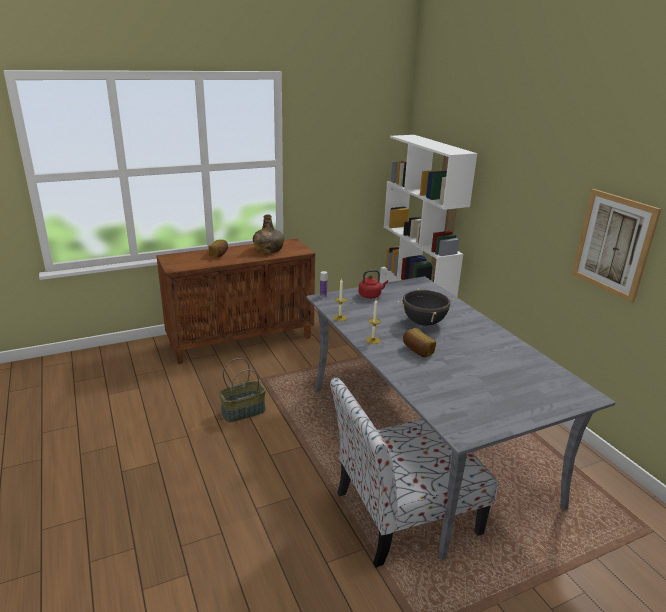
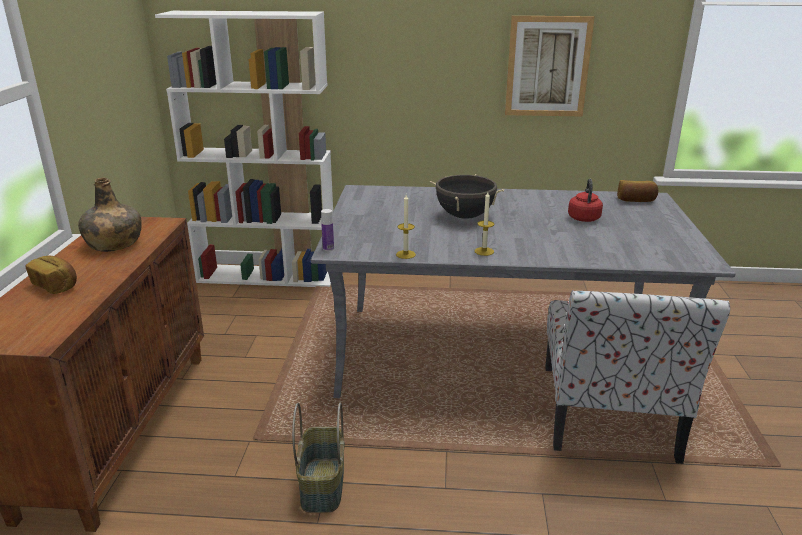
camera: 60 degrees left, 0 degrees up
red kettle [358,270,388,298] -> red kettle moved to [568,179,603,222]
bread [403,328,436,357] -> bread moved to [617,180,658,202]

